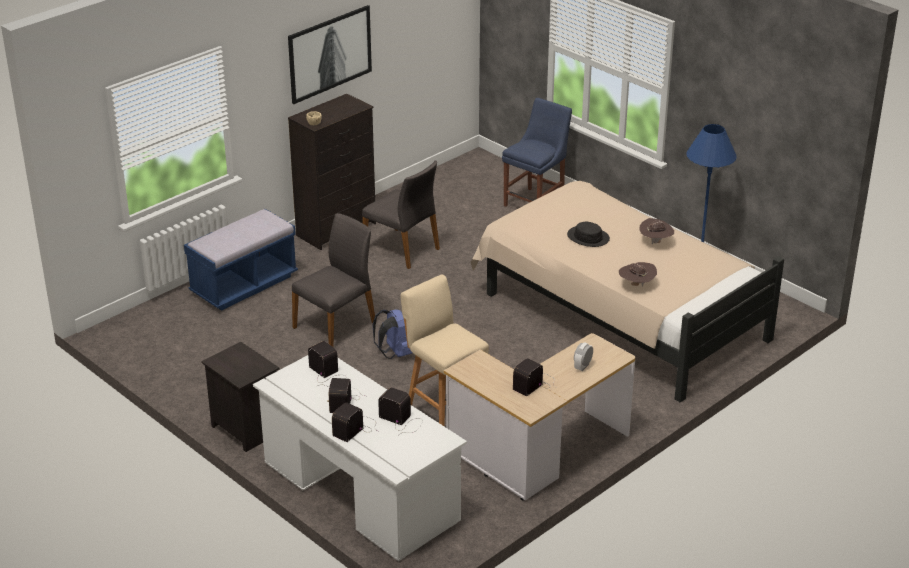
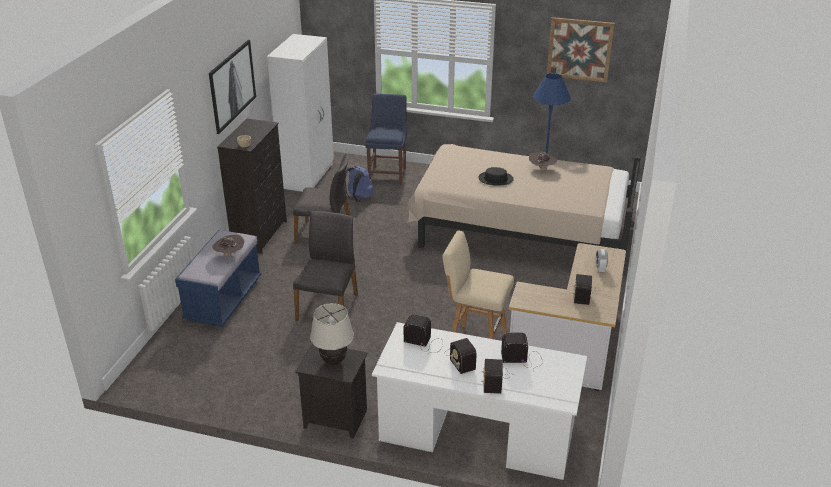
camera: 30 degrees left, 0 degrees up
blue backpack [372,309,412,359] -> blue backpack moved to [345,166,374,202]
brown hat [619,262,657,287] -> brown hat moved to [212,234,245,256]
none -> white wardrobe [267,34,334,192]
none -> beige table lamp [310,303,354,365]
none -> picture [547,17,615,83]

